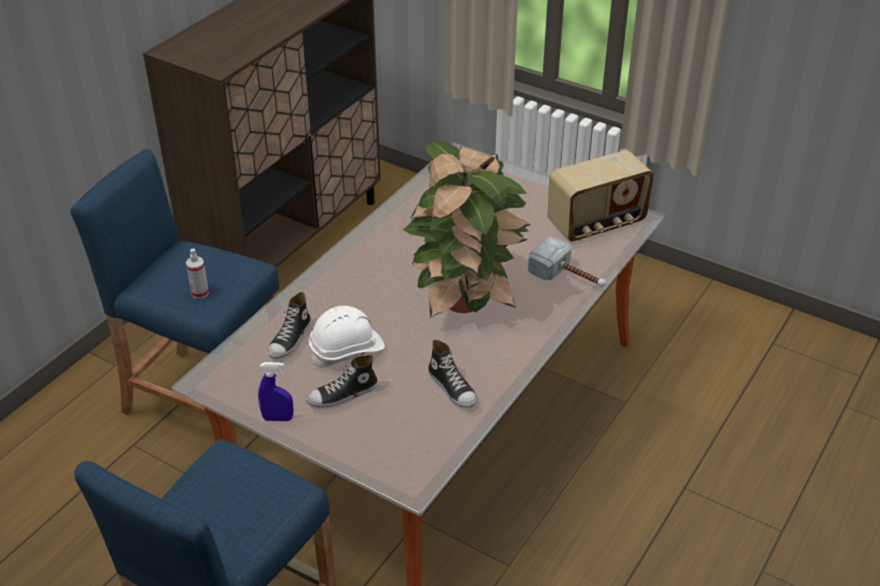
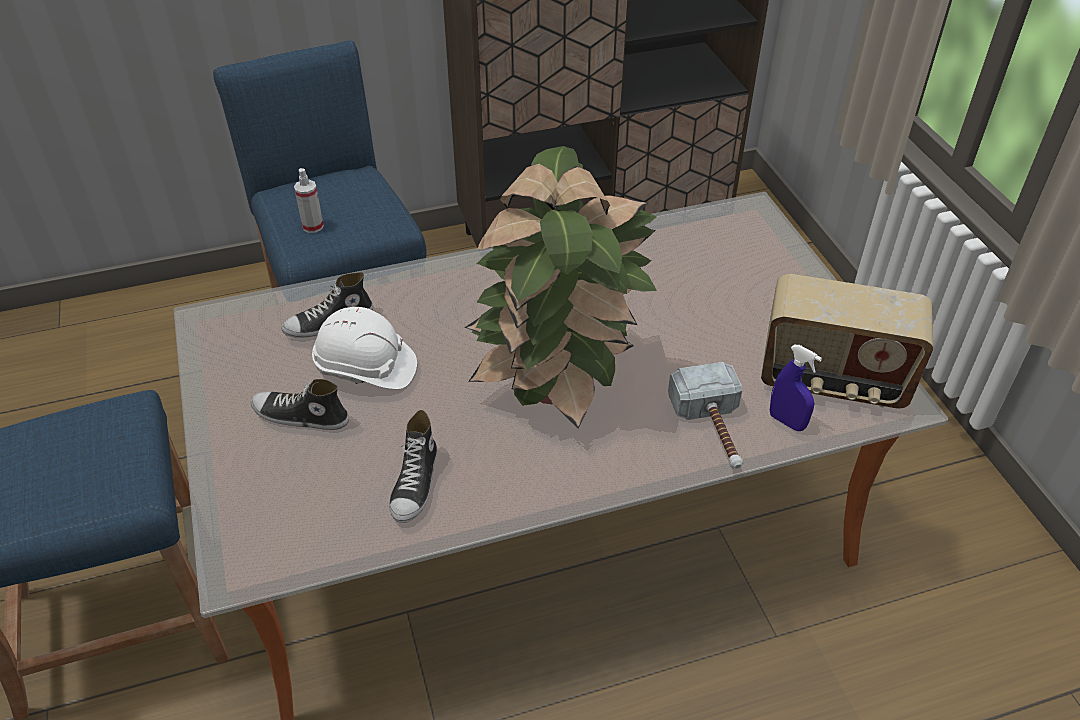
camera: 40 degrees right, 5 degrees up
blue spray bottle [258,362,294,421] -> blue spray bottle moved to [770,345,822,431]

